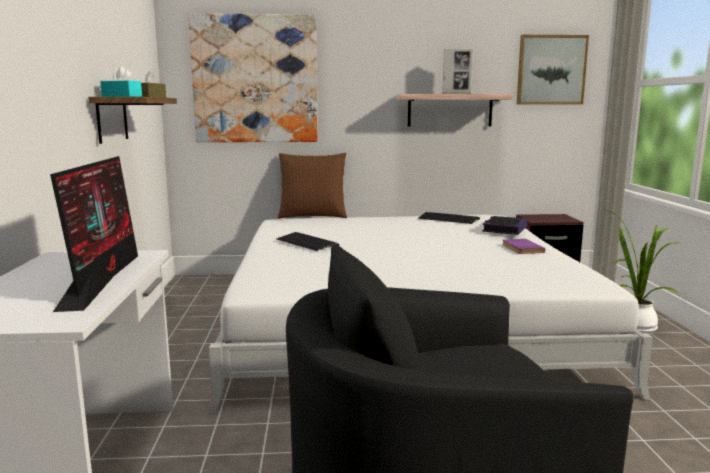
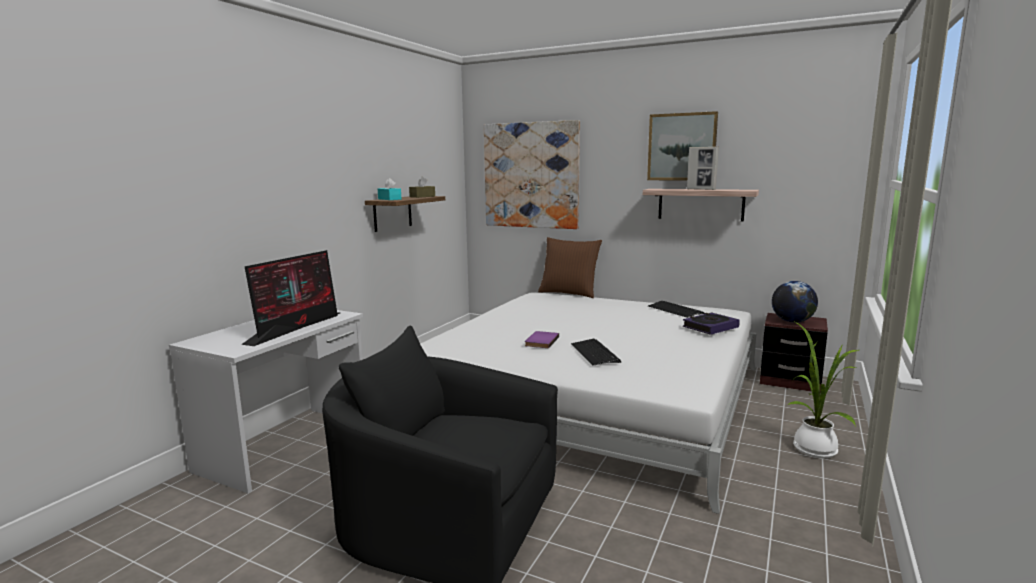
camera: 30 degrees right, 0 degrees up
keyboard [276,232,339,251] -> keyboard moved to [571,339,621,366]
purple book [502,239,545,254] -> purple book moved to [525,331,559,348]
picture [517,35,589,105] -> picture moved to [647,111,718,180]
none -> globe [772,281,818,323]

